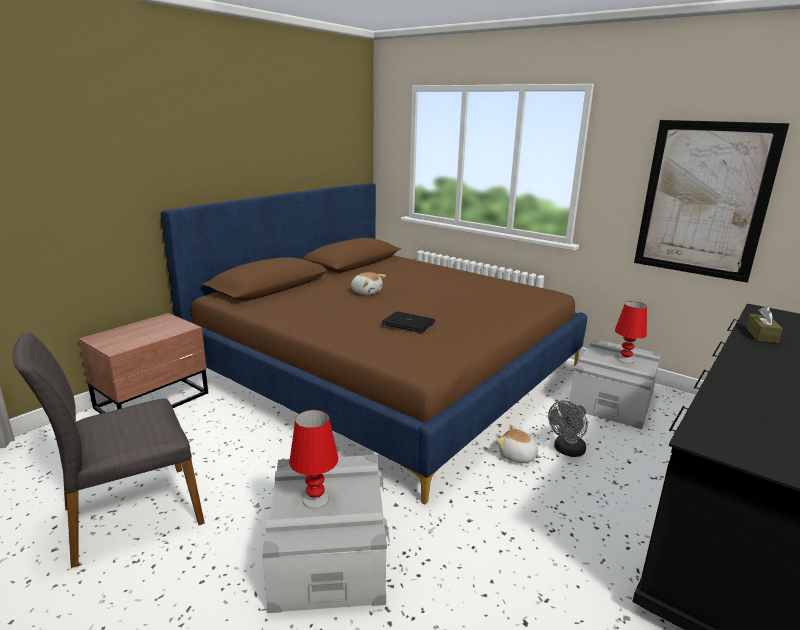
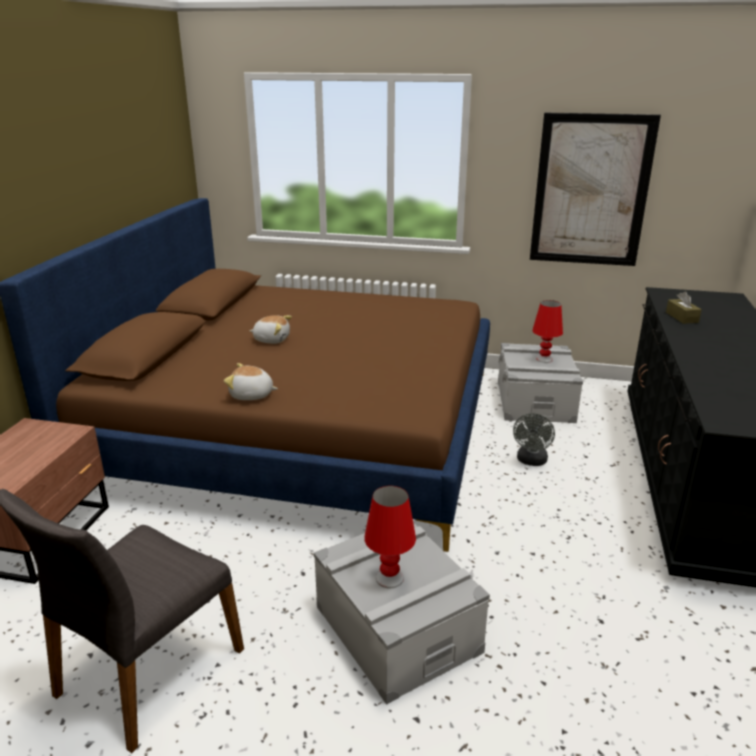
camera: 25 degrees left, 5 degrees up
laptop [382,312,435,333] -> none
plush toy [496,425,542,463] -> plush toy moved to [224,363,278,400]

